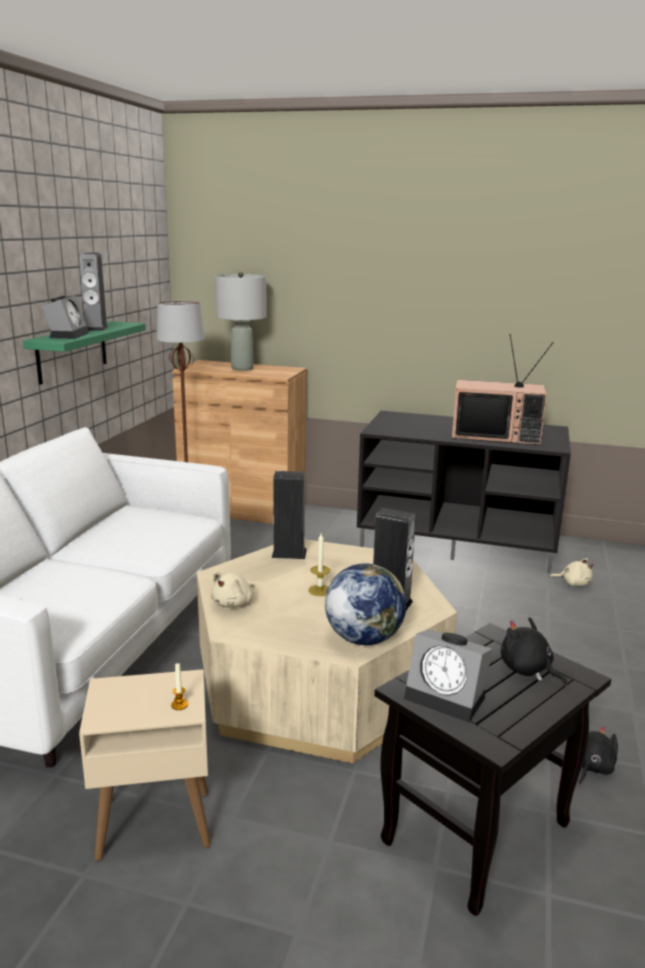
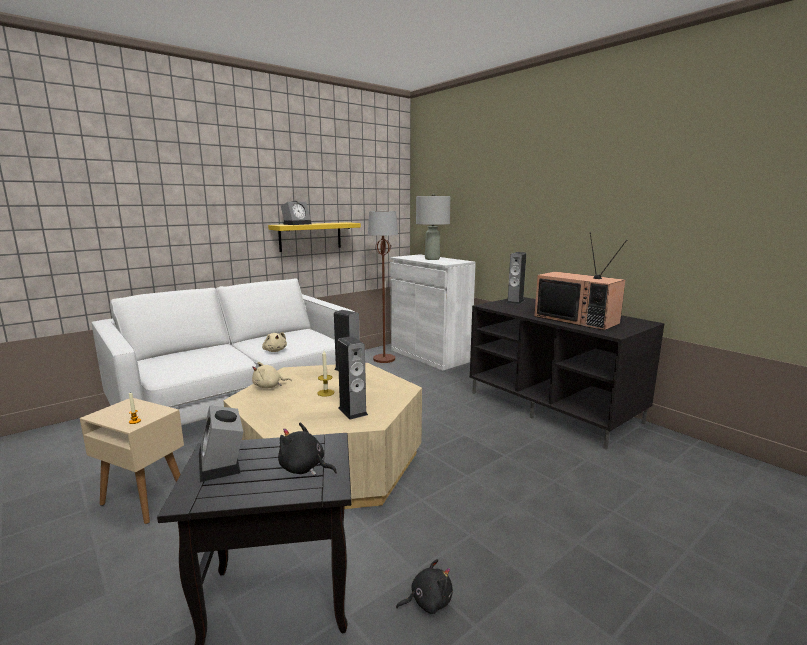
camera: 35 degrees right, 5 degrees down
green shelf [23,321,146,385] -> yellow shelf [268,222,361,252]
speaker [79,253,108,331] -> speaker moved to [507,252,526,304]
brown cabinet [172,360,307,524] -> white cabinet [390,254,476,371]
globe [325,563,406,645] -> none
black plush toy [501,617,567,686] -> black plush toy turned 60 degrees counterclockwise [278,423,337,476]
beige plush toy [550,558,594,586] -> beige plush toy moved to [262,332,287,352]

